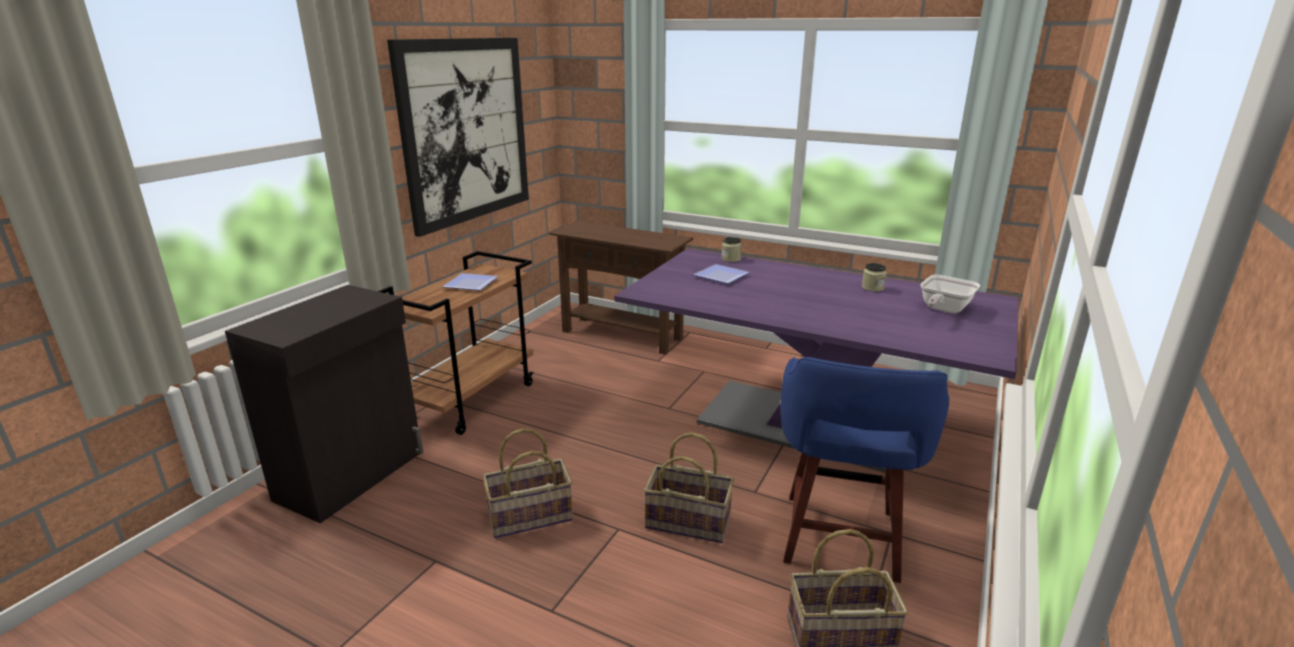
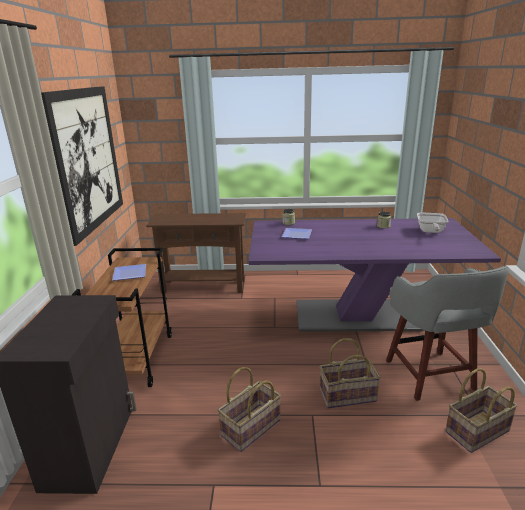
camera: 25 degrees left, 0 degrees up
blue stool [781,357,949,583] -> grey stool [386,266,509,401]

